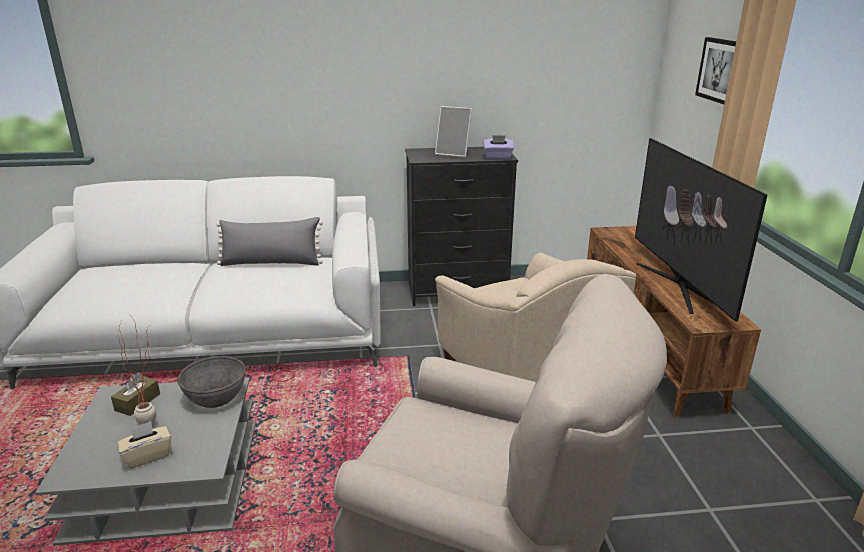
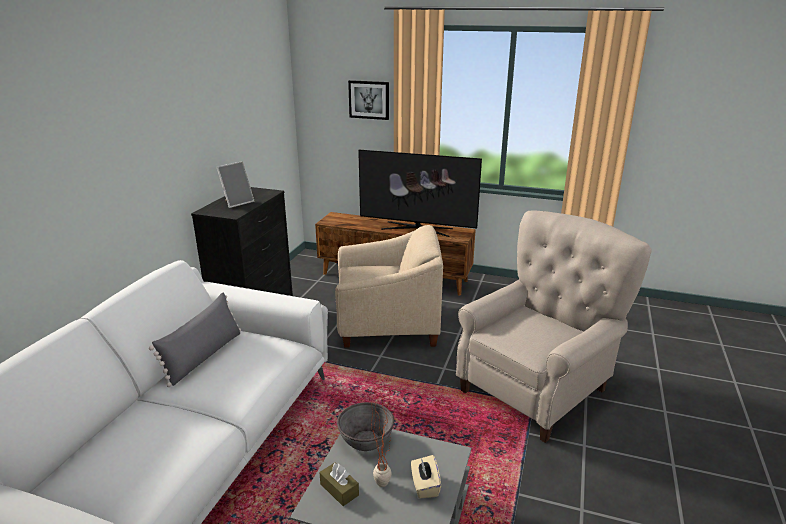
camera: 65 degrees left, 0 degrees up
purple tissue box [483,135,514,159] -> none

